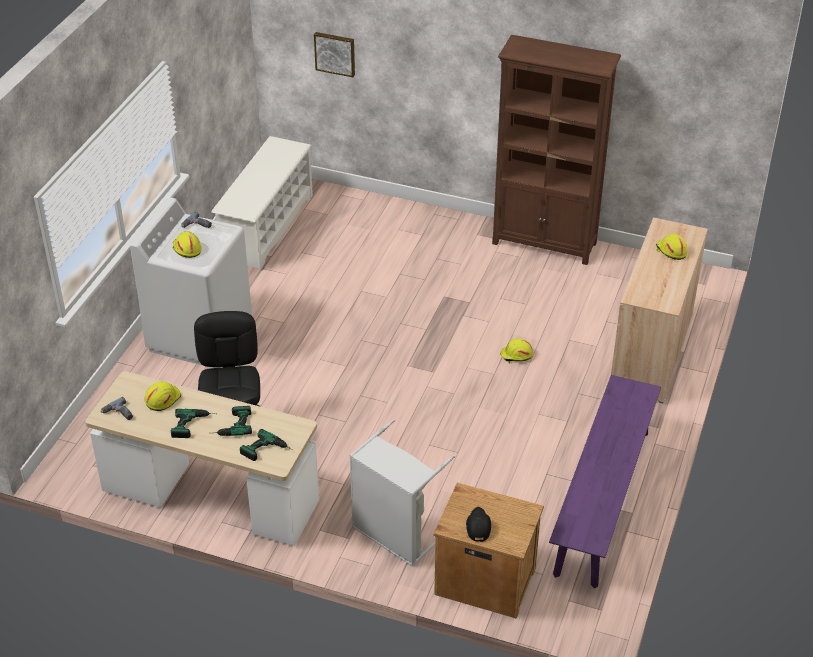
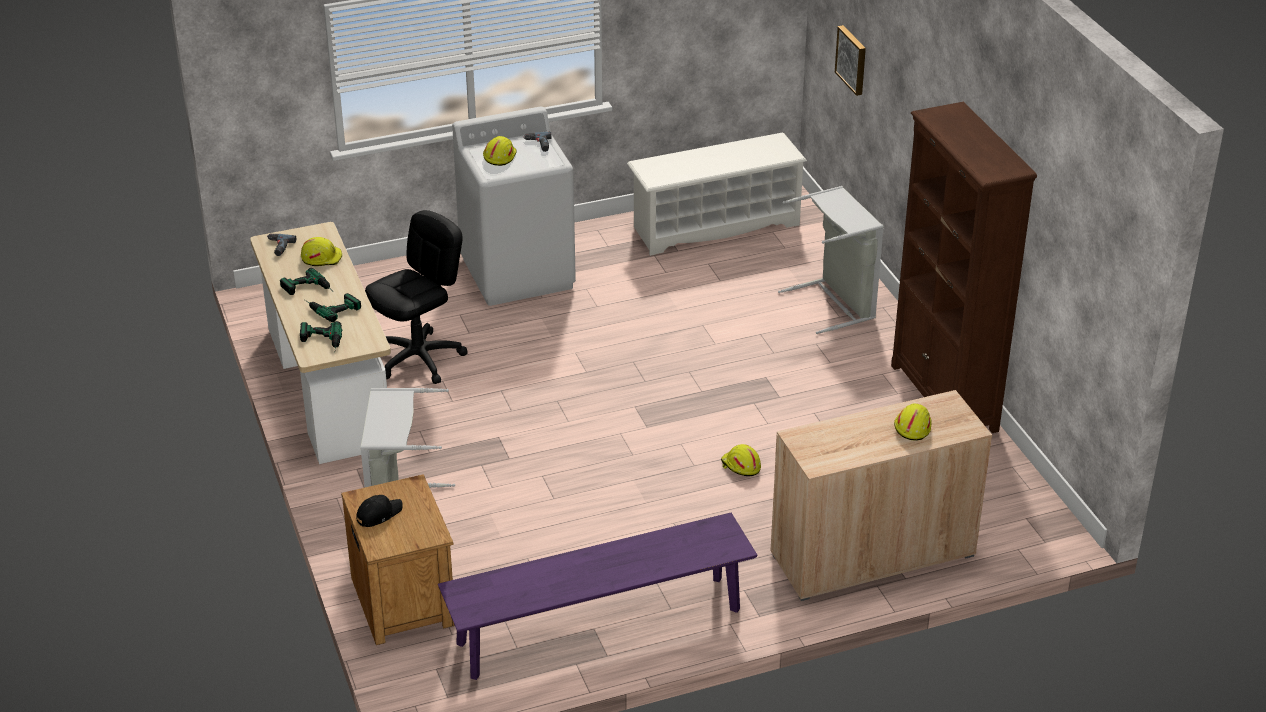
camera: 50 degrees right, 5 degrees down
none -> grey laundry basket [778,186,884,334]

